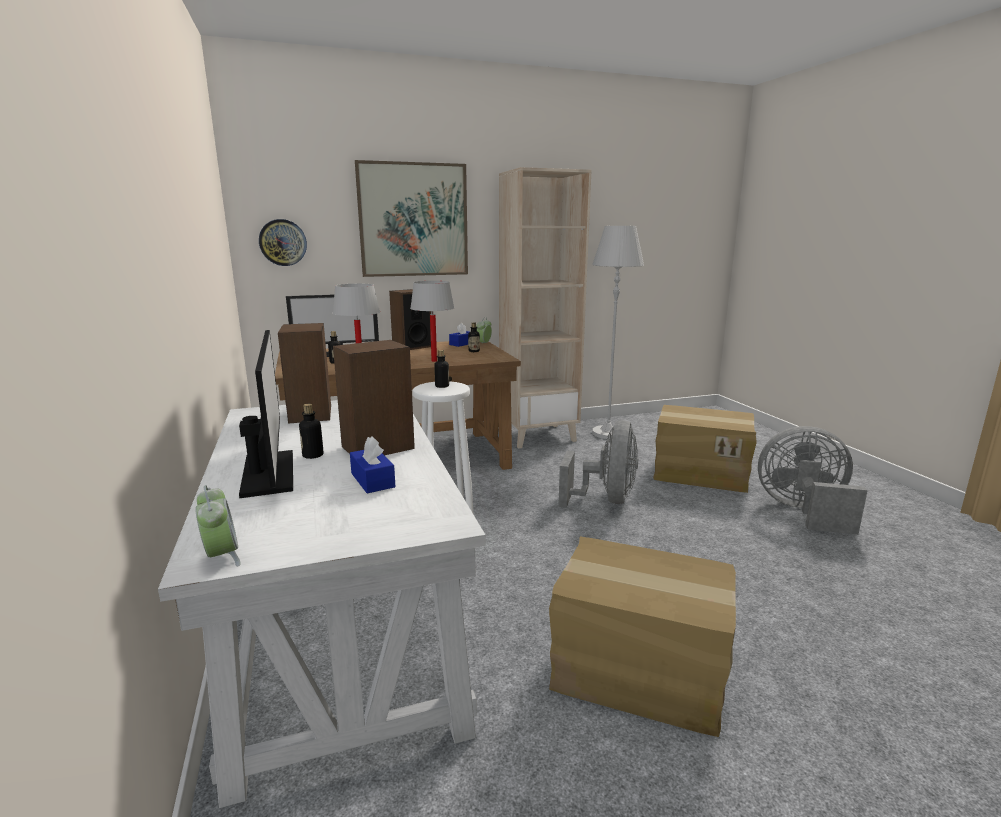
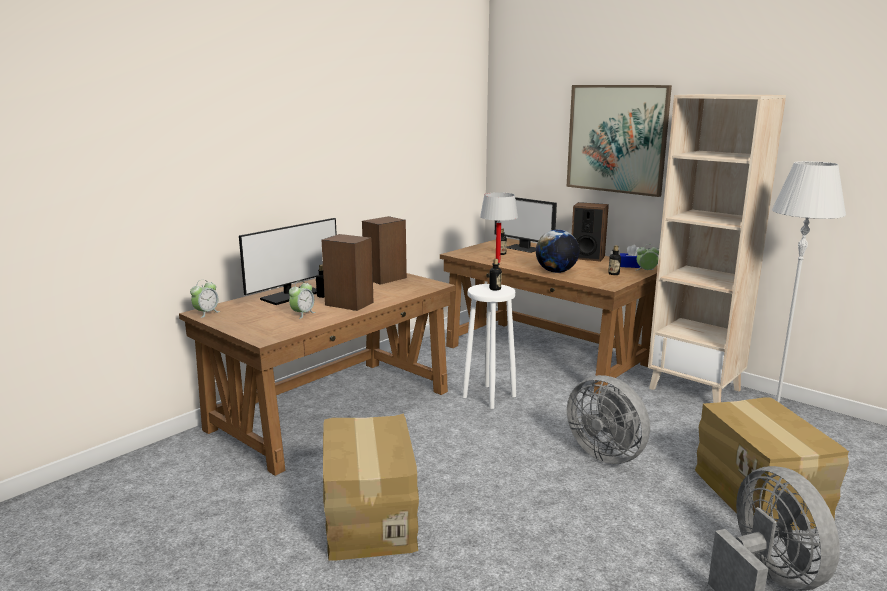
camera: 60 degrees right, 0 degrees up
white desk [158,400,486,808] -> brown desk [179,273,455,476]
wall clock [259,219,307,266] -> none
blue tissue box [350,437,395,493] -> alarm clock [289,280,315,319]
white table lamp [410,281,454,362] -> globe [536,230,579,273]
grey fan [558,420,638,508] -> grey fan turned 60 degrees clockwise [567,375,650,464]

